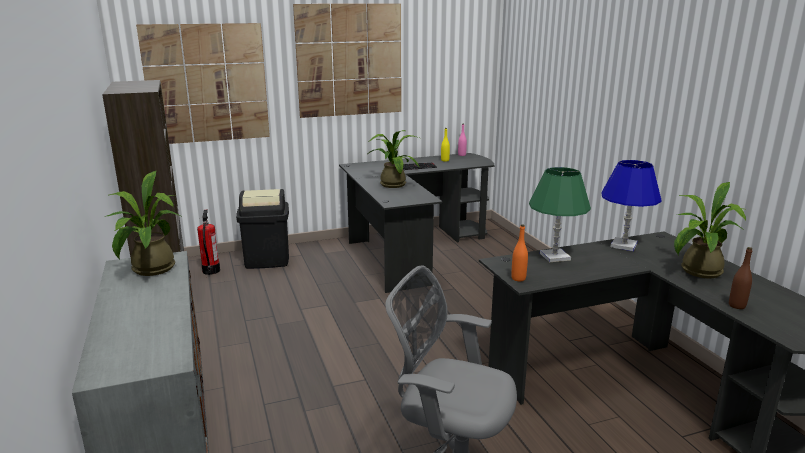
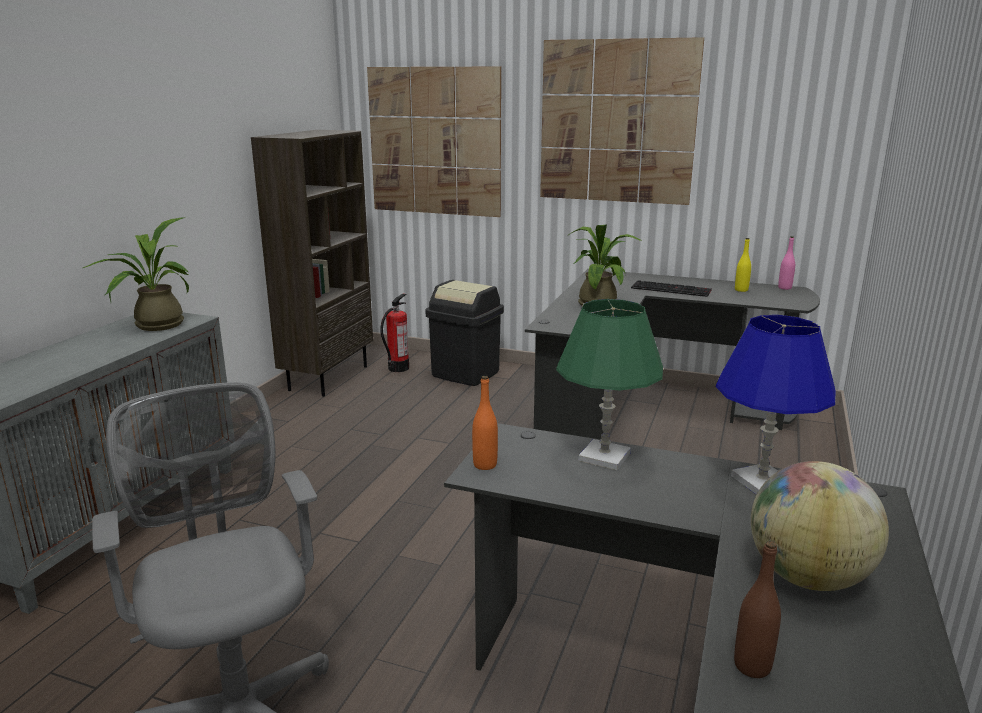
camera: 40 degrees right, 0 degrees up
potted plant [674,182,746,278] -> globe [751,461,889,591]

